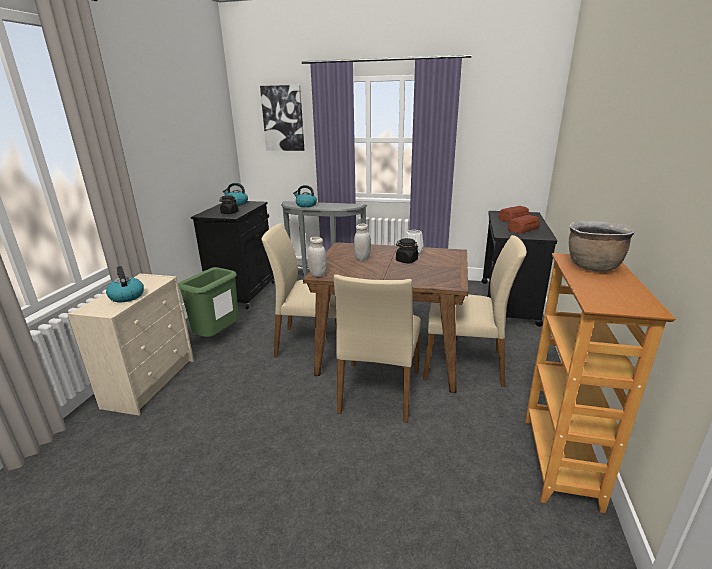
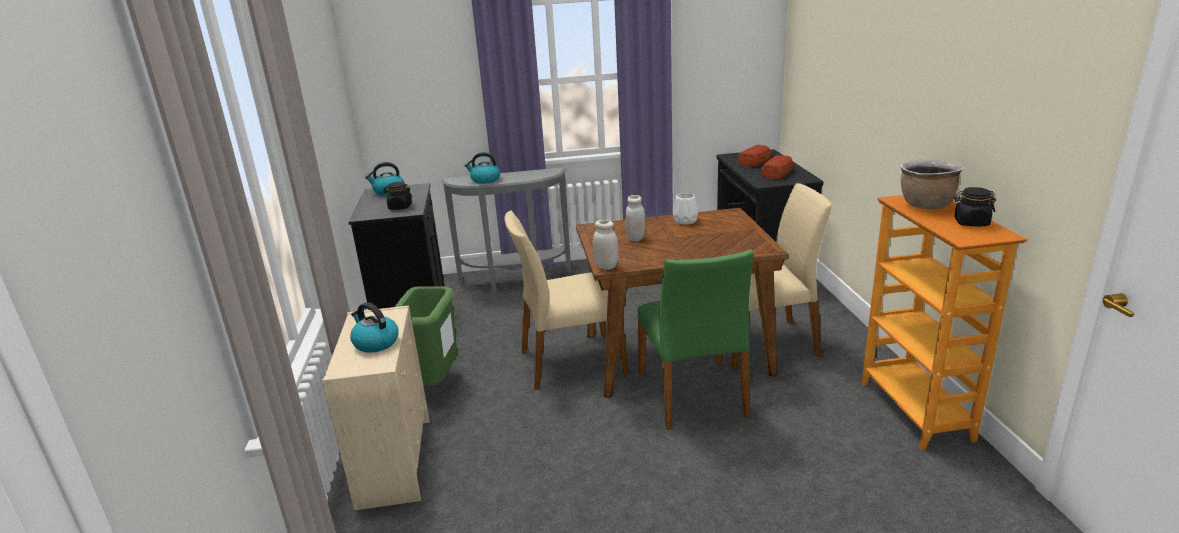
camera: 20 degrees left, 0 degrees up
picture [260,85,304,151] -> none
beige chair [334,274,421,423] -> green chair [637,249,754,430]
black jar [396,238,419,263] -> black jar moved to [954,187,996,226]

